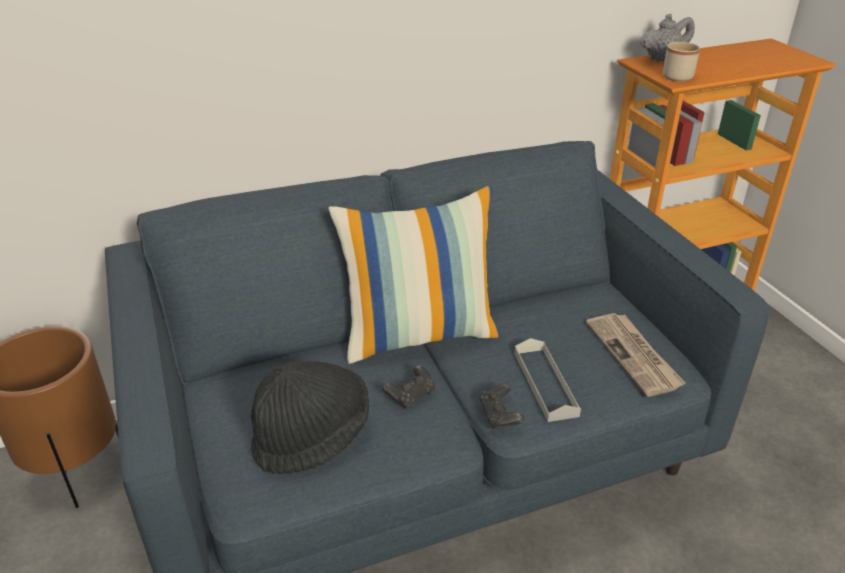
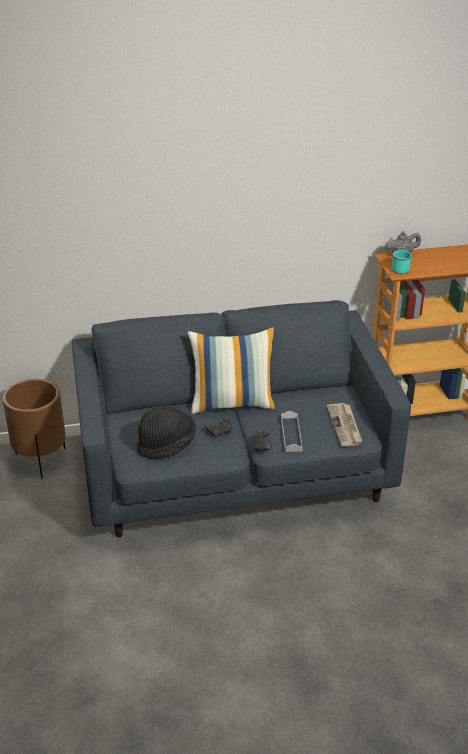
camera: 10 degrees right, 0 degrees up
beige mug [663,42,700,82] -> turquoise mug [392,250,411,274]

